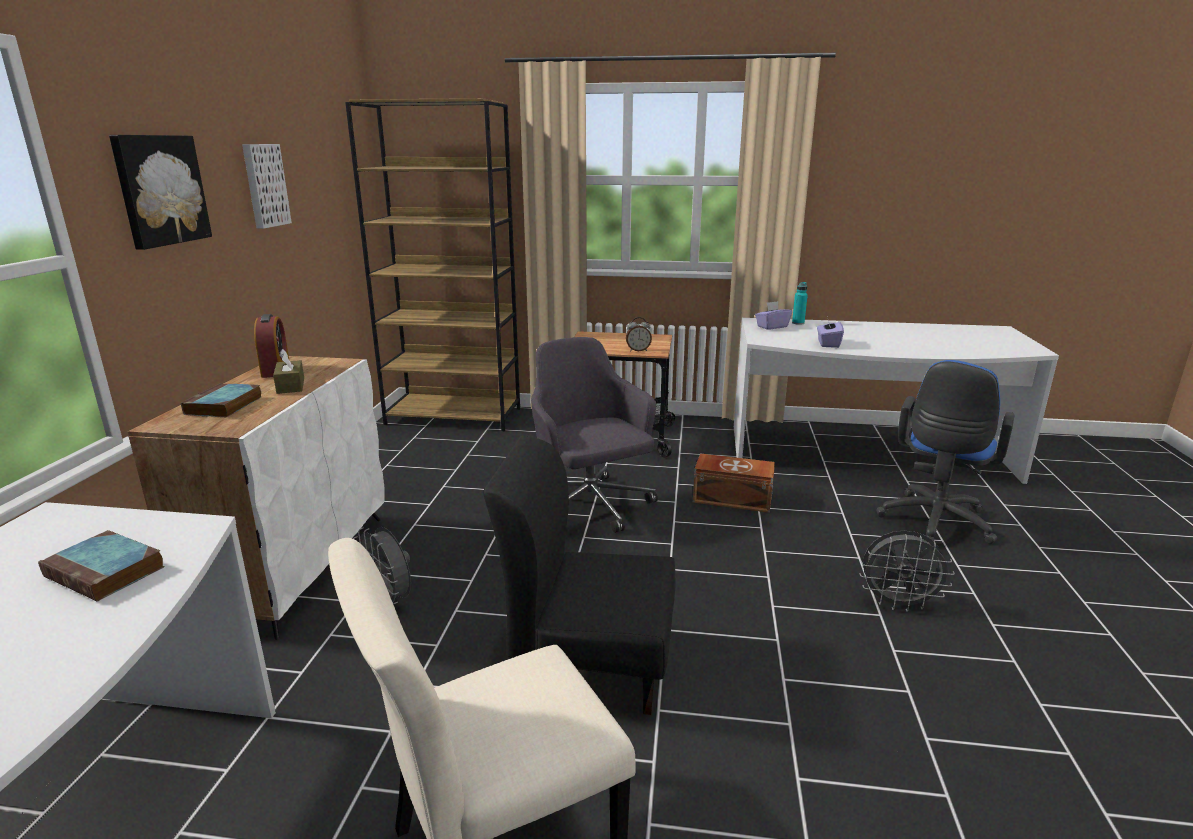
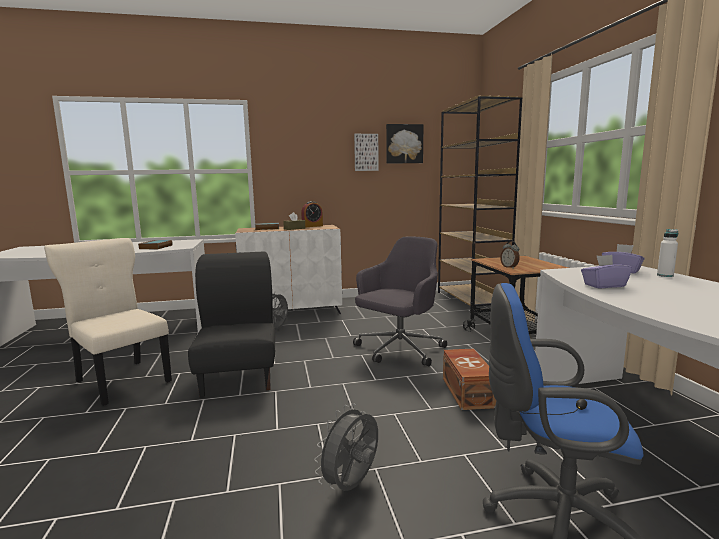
camera: 70 degrees right, 10 degrees down
picture [109,135,212,250] -> picture moved to [386,124,424,163]
turquoise bottle [792,282,808,325] -> white bottle [657,229,678,277]
grey fan [859,531,955,612] -> grey fan turned 45 degrees clockwise [314,404,378,491]

